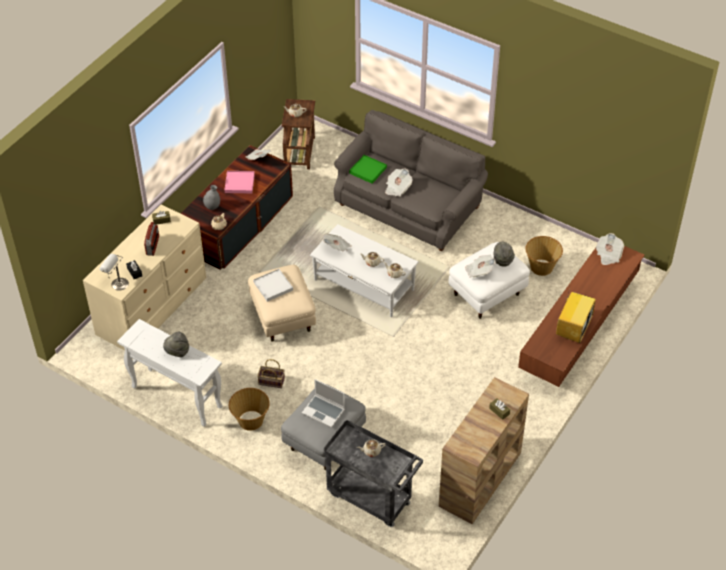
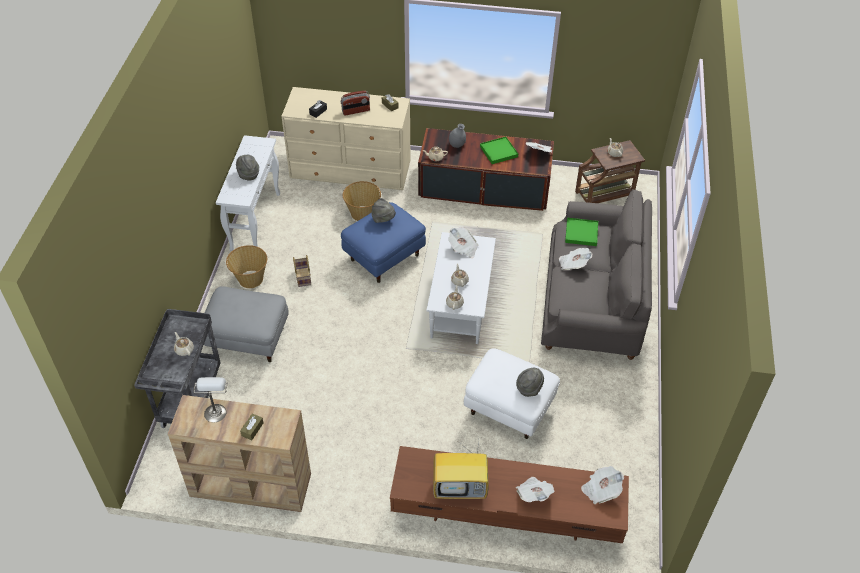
camera: 65 degrees right, 0 degrees up
white table lamp [100,254,129,291] -> white table lamp moved to [193,377,228,422]
pink tray [225,171,255,193] -> green tray [480,137,518,164]
beige ottoman [248,265,316,342] -> blue ottoman [341,202,426,283]
white tray [253,269,293,302] -> grey hat [371,198,396,223]
laptop [302,379,345,428] -> none
newspaper [465,255,496,278] -> newspaper moved to [516,477,555,502]
basket [525,236,563,276] -> basket moved to [343,181,381,221]

